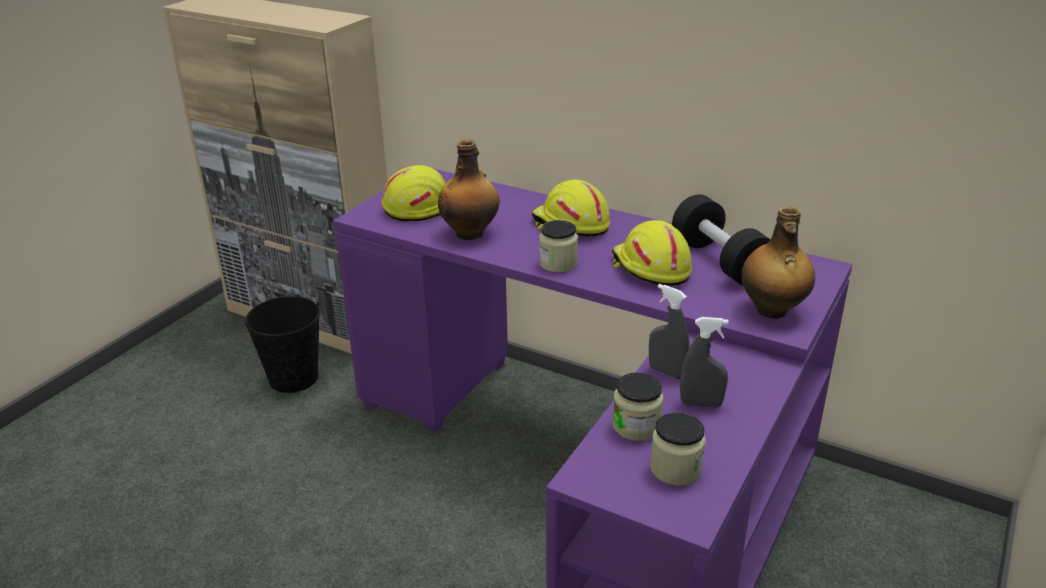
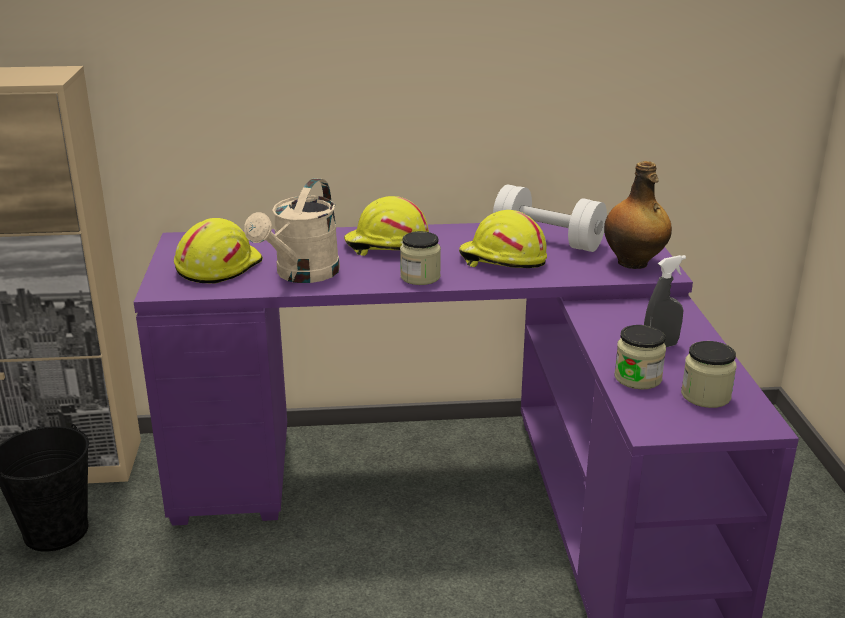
camera: 35 degrees left, 5 degrees down
bottle [438,140,500,240] -> beige watering can [244,178,340,283]
grey spray bottle [649,284,689,379] -> none
black dumbbell [672,194,771,285] -> white dumbbell [493,184,607,252]

